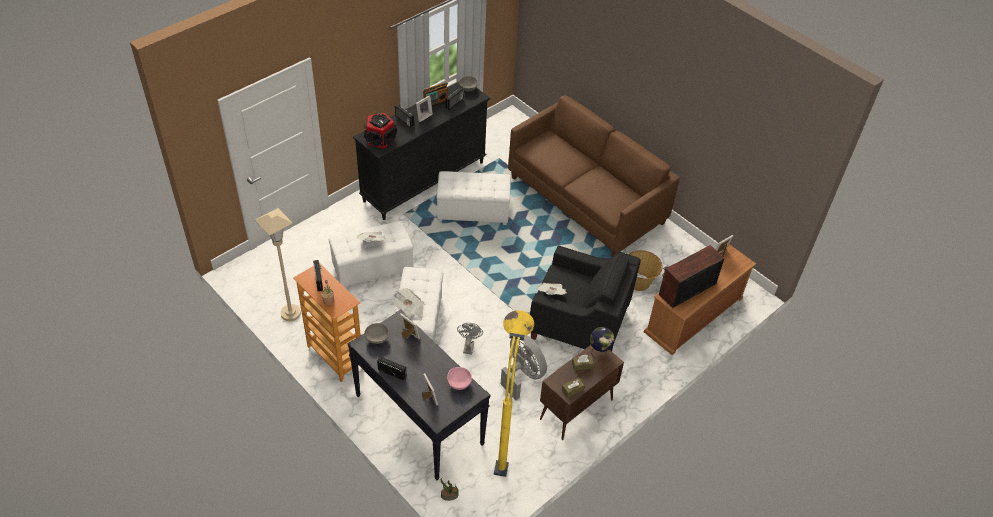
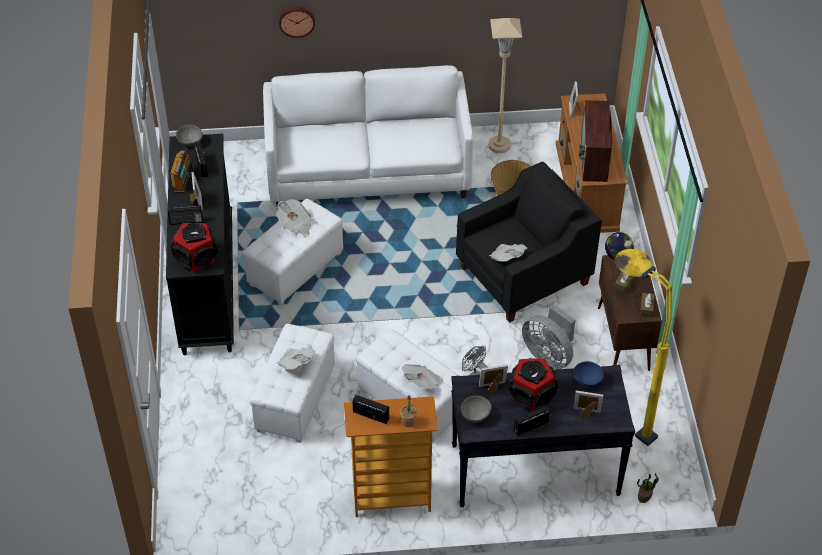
camera: 50 degrees left, 0 degrees up
beige floor lamp [255,208,301,321] -> beige floor lamp moved to [489,18,522,153]
pink bowl [447,367,472,390] -> blue bowl [573,361,604,387]
grey fan [501,335,547,400] -> grey fan turned 135 degrees counterclockwise [522,304,575,370]
brown sofa [508,95,680,257] -> white sofa [263,65,473,209]
none -> newspaper [276,199,313,236]
none -> wall clock [279,7,315,38]
none -> speaker [509,358,558,411]

